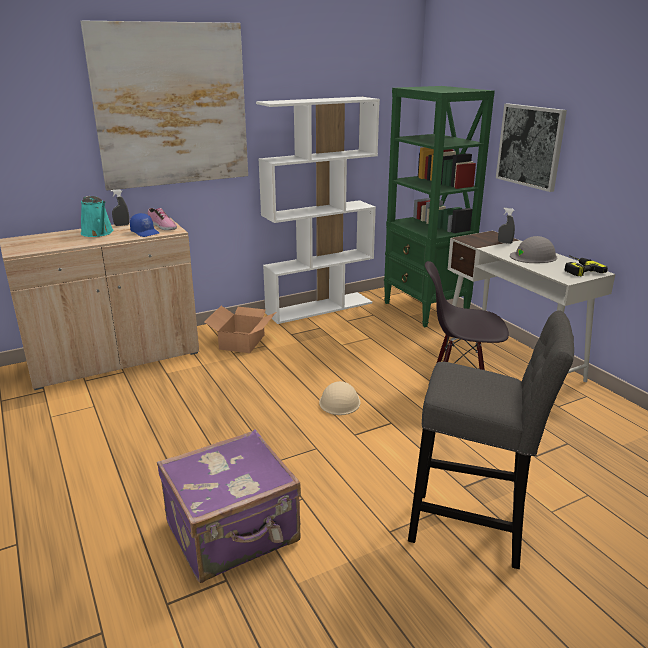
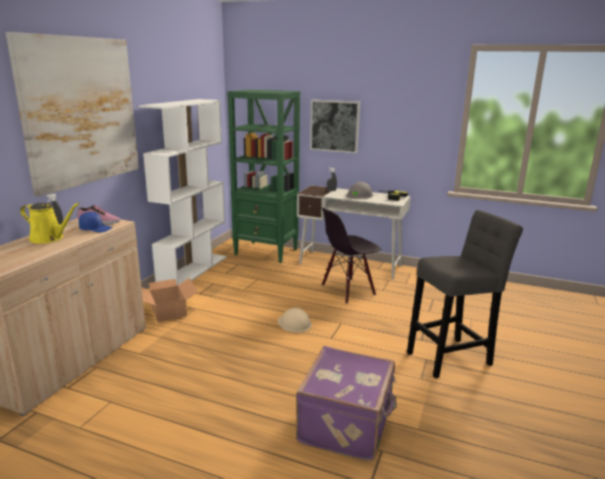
camera: 40 degrees left, 5 degrees down
turquoise watering can [81,196,113,237] -> yellow watering can [20,203,79,244]

